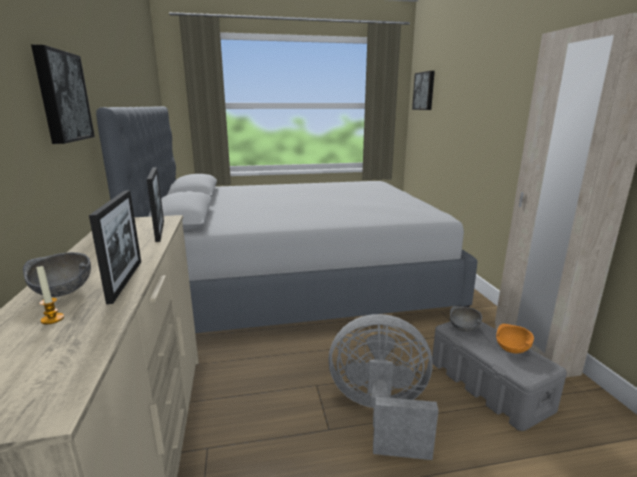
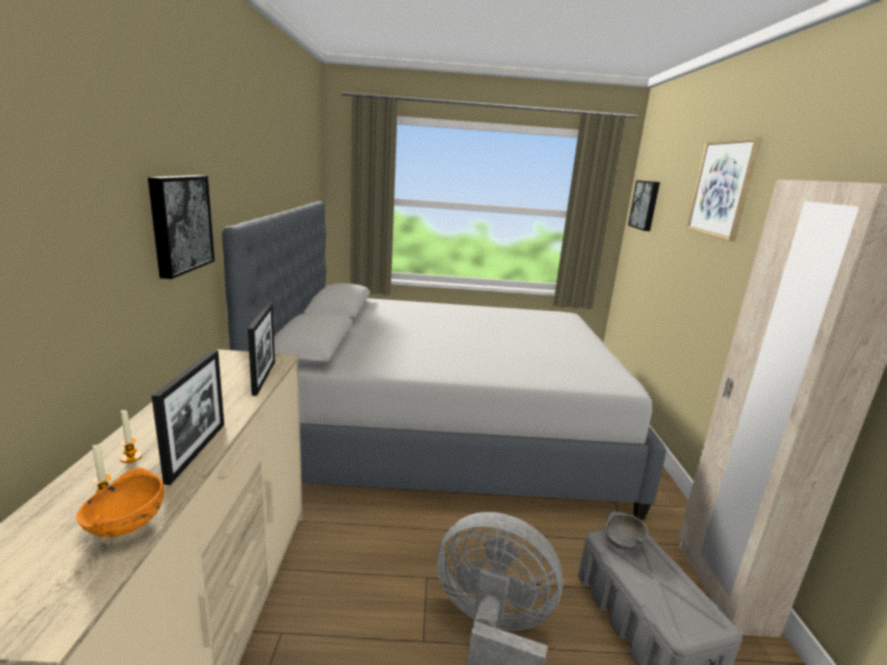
camera: 10 degrees right, 0 degrees up
grey bowl [23,252,91,297] -> candle [120,410,142,463]
orange bowl [496,324,534,353] -> orange bowl moved to [76,468,164,537]
none -> picture [686,137,762,241]

